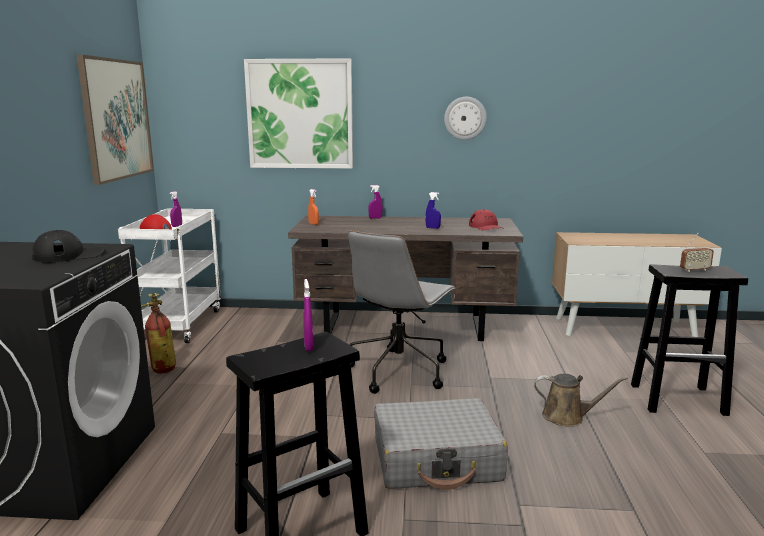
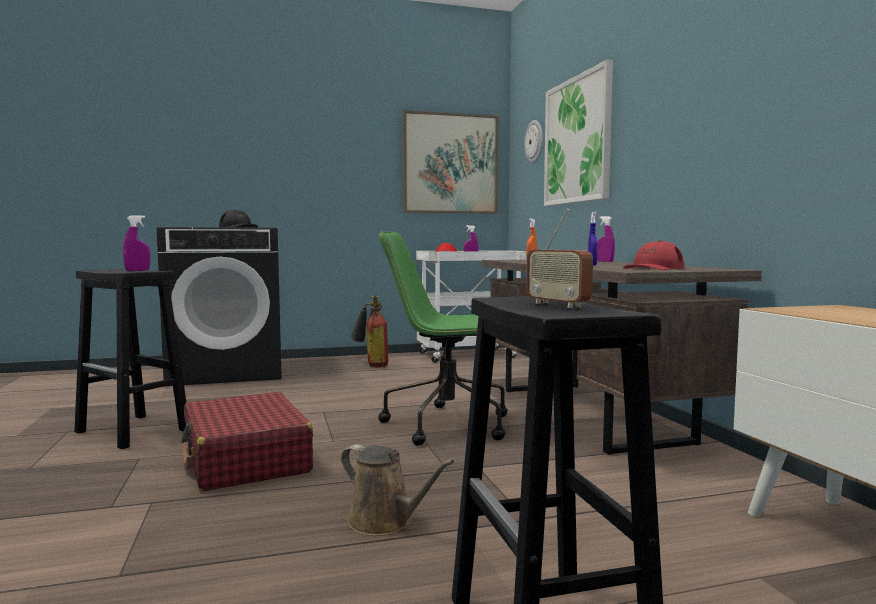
camera: 70 degrees right, 10 degrees down
grey office chair [348,231,456,394] -> green office chair [378,231,507,446]
grey suitcase [374,398,508,490] -> red suitcase [181,392,313,491]
wall clock [444,97,487,140] -> wall clock moved to [524,120,543,163]
brown watering can [534,374,628,427] -> brown watering can turned 45 degrees counterclockwise [341,444,454,536]

